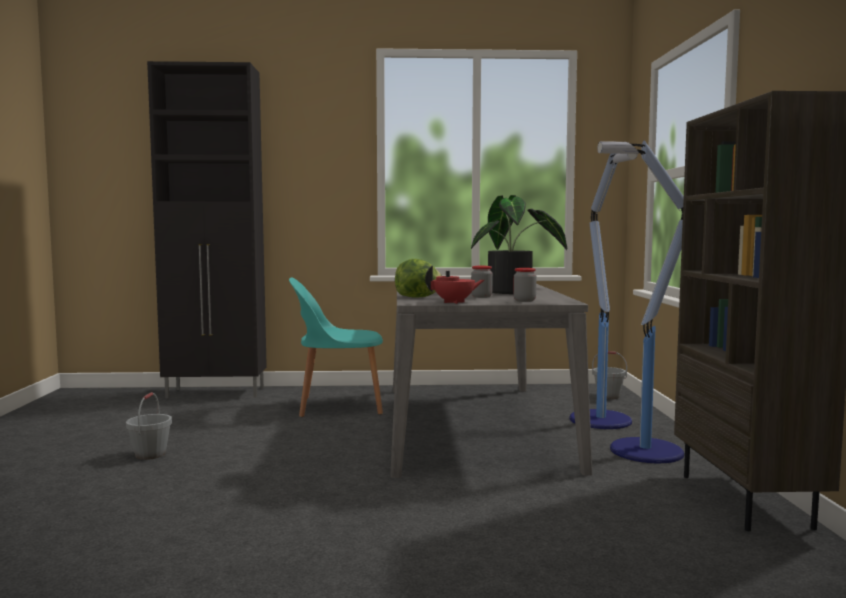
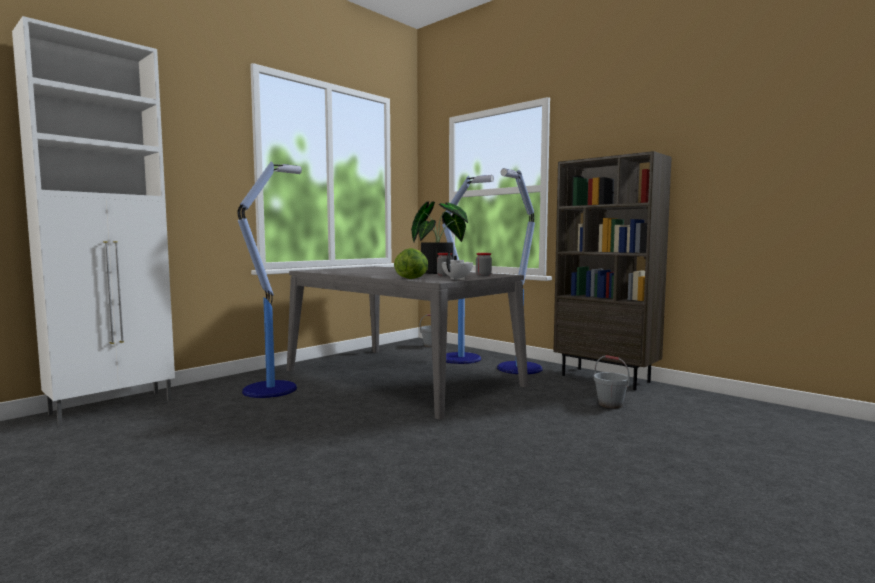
camera: 45 degrees left, 0 degrees up
grey bucket [126,392,172,460] -> grey bucket moved to [594,355,630,408]
black cabinet [147,61,267,398] -> white cabinet [12,16,175,425]
turquoise chair [289,277,383,417] -> floor lamp [237,161,302,398]
red teapot [425,266,484,304] -> white teapot [442,252,473,280]

